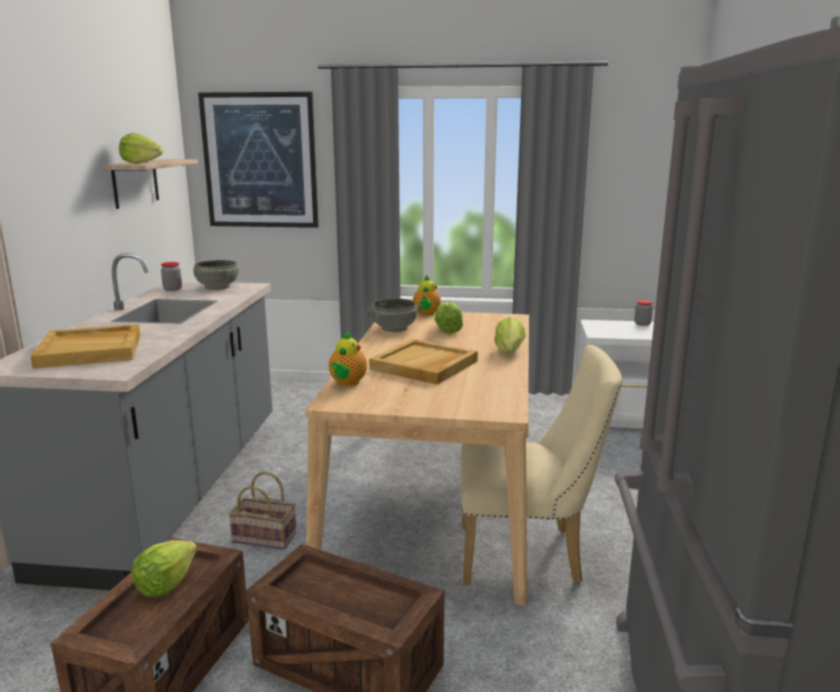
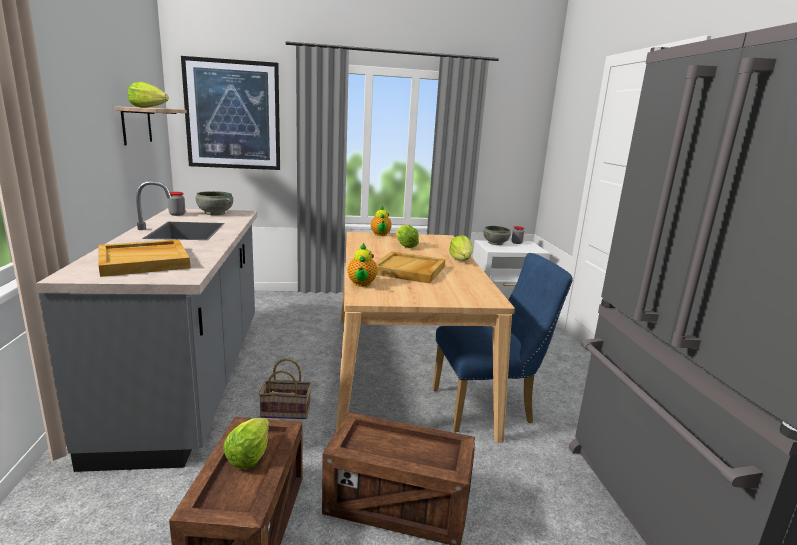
camera: 15 degrees left, 0 degrees up
grey bowl [367,298,421,332] -> grey bowl moved to [483,226,511,245]
beige chair [461,345,622,585] -> blue chair [433,253,573,432]

